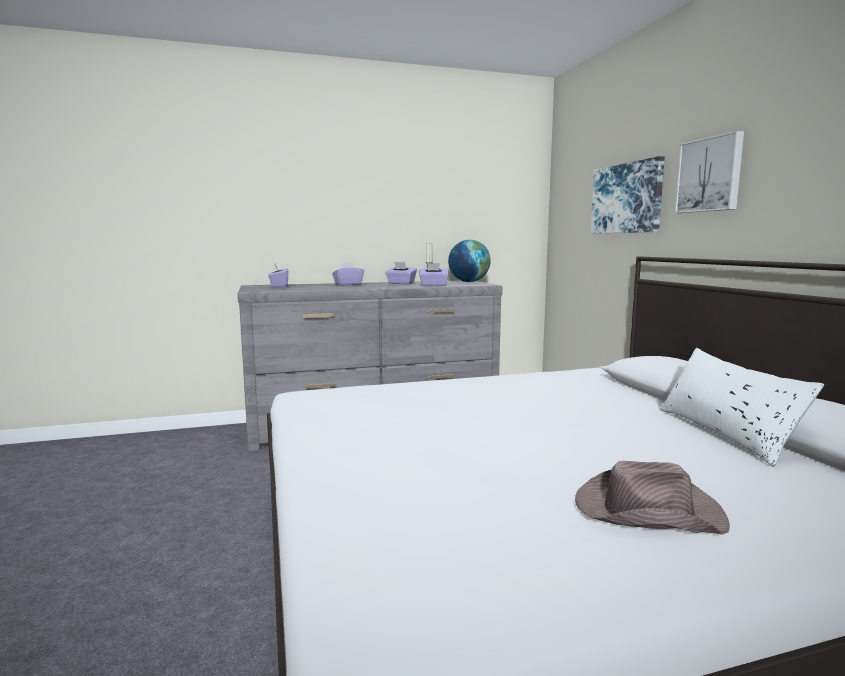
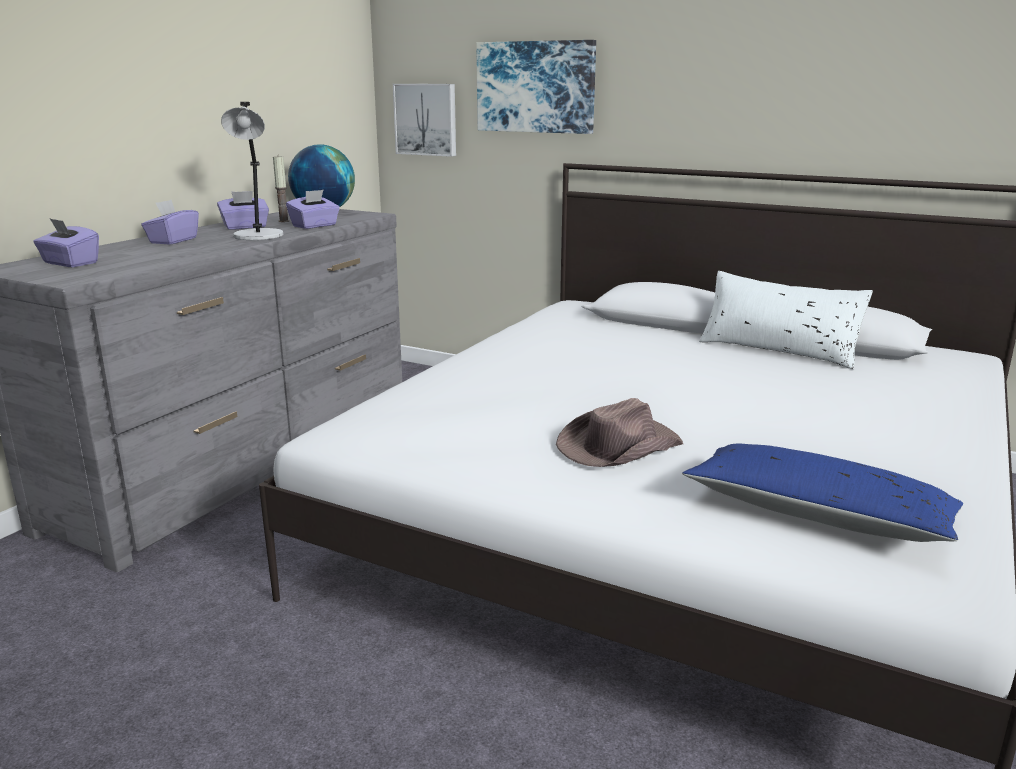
camera: 45 degrees left, 10 degrees up
brown hat [575,461,730,534] -> brown hat moved to [556,398,683,467]
picture [675,131,744,213] -> picture moved to [393,84,456,157]
none -> grey table lamp [221,102,283,240]
none -> blue pillow [682,443,963,542]

